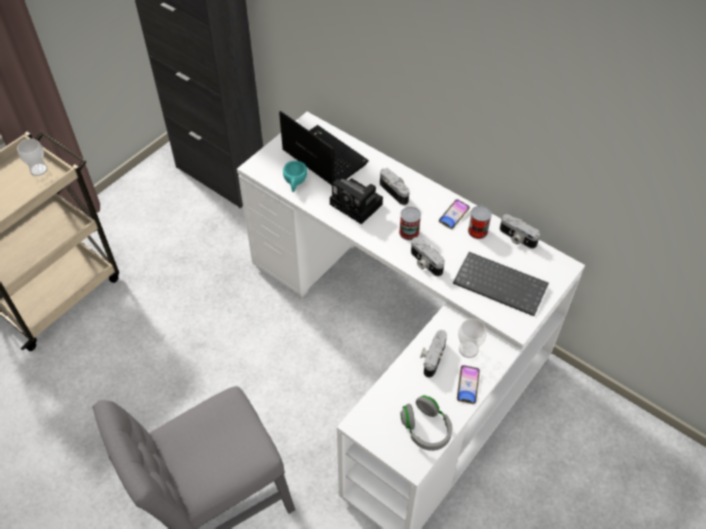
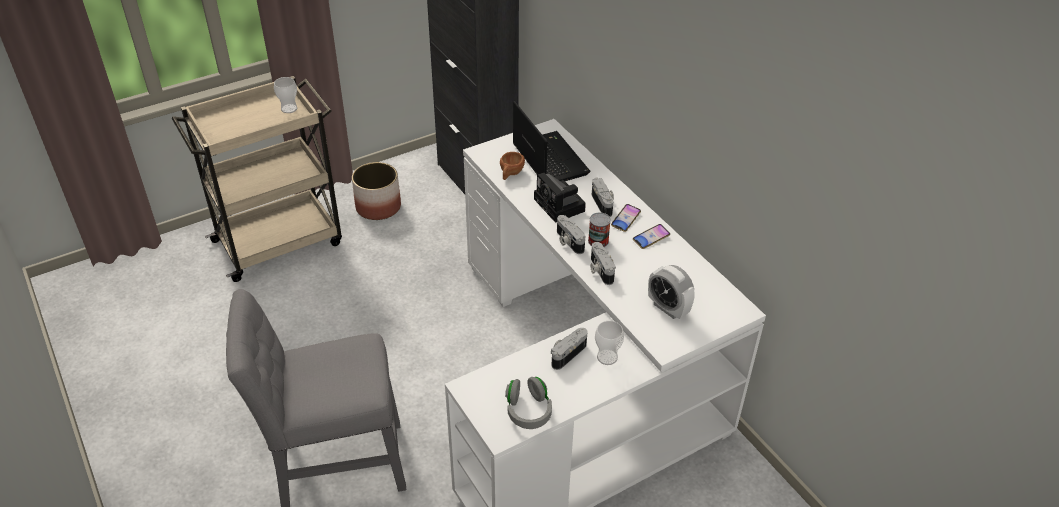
camera: 20 degrees right, 10 degrees down
turquoise cup [283,161,307,192] -> brown cup [500,152,525,180]
keyboard [453,252,549,316] -> alarm clock [648,265,695,319]
phone [457,365,480,404] -> phone moved to [611,204,641,232]
can [468,205,492,239] -> none
camera [500,214,540,249] -> camera moved to [557,215,585,254]
none -> planter [352,162,401,220]

